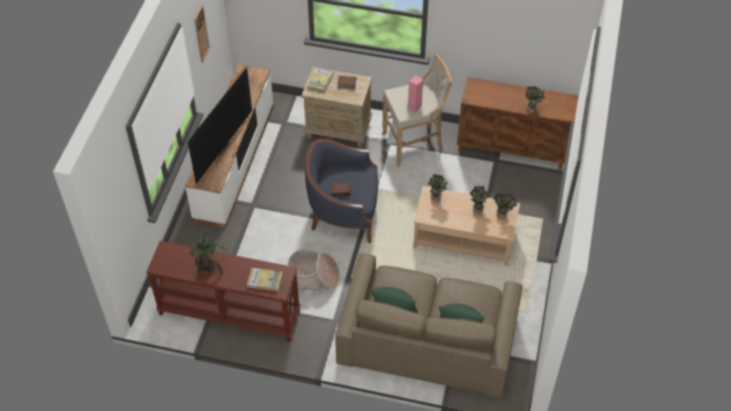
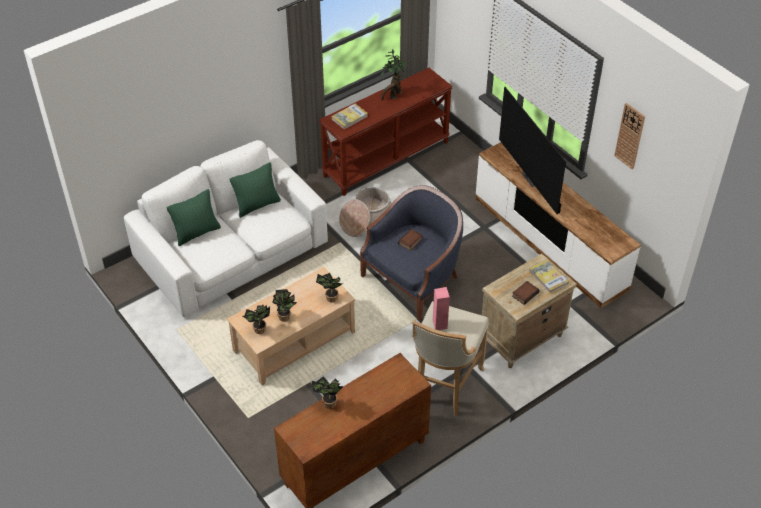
camera: 130 degrees right, 5 degrees down
brown sofa [335,253,522,398] -> white sofa [124,140,328,317]

